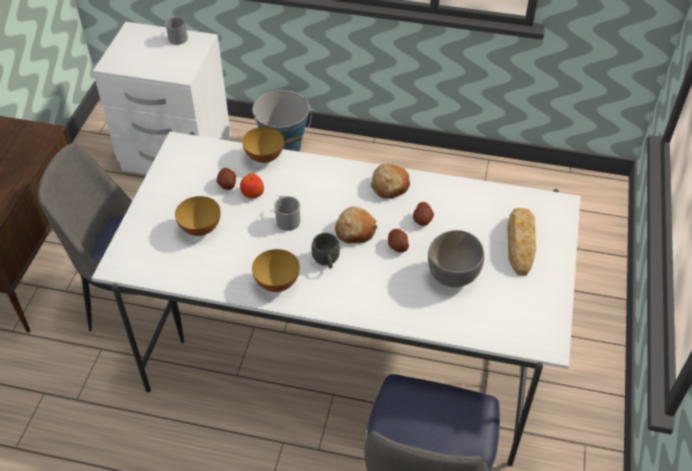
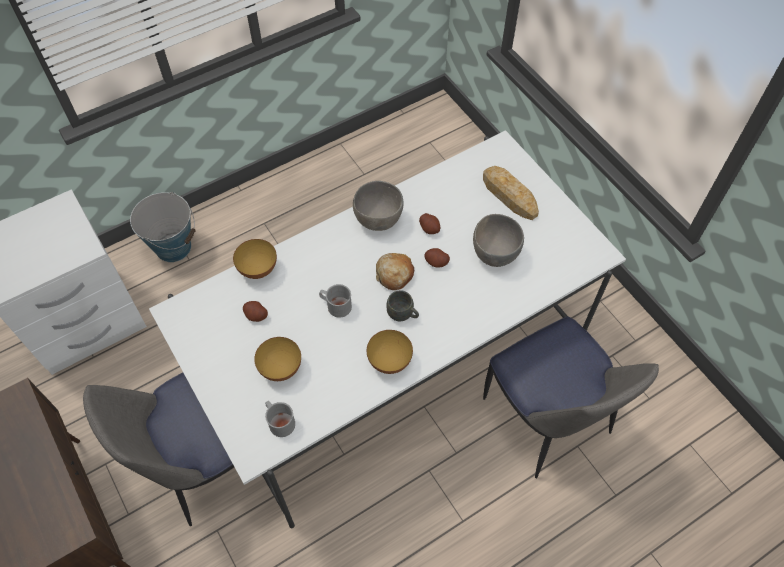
camera: 45 degrees left, 10 degrees up
grey mug [165,17,188,45] -> grey mug moved to [265,401,295,437]
apple [240,174,264,199] -> none
bread [371,164,410,199] -> grey bowl [353,181,404,231]

